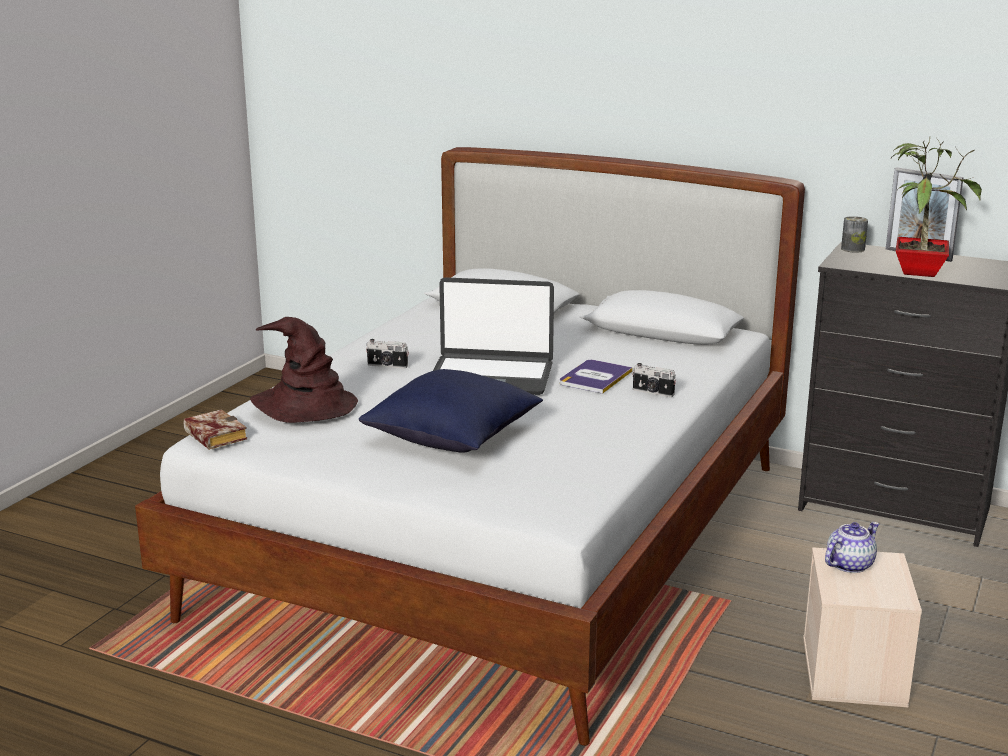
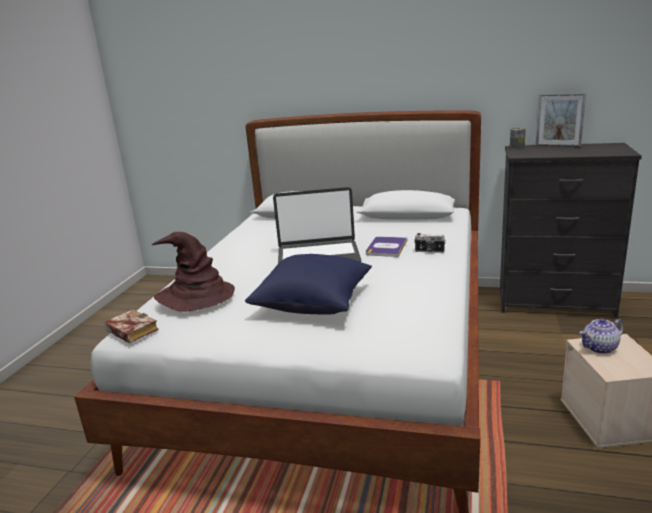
camera: 10 degrees left, 0 degrees up
camera [366,339,409,368] -> none
teapot [825,522,879,573] -> teapot turned 150 degrees counterclockwise [579,318,624,354]
potted plant [891,139,982,277] -> none

